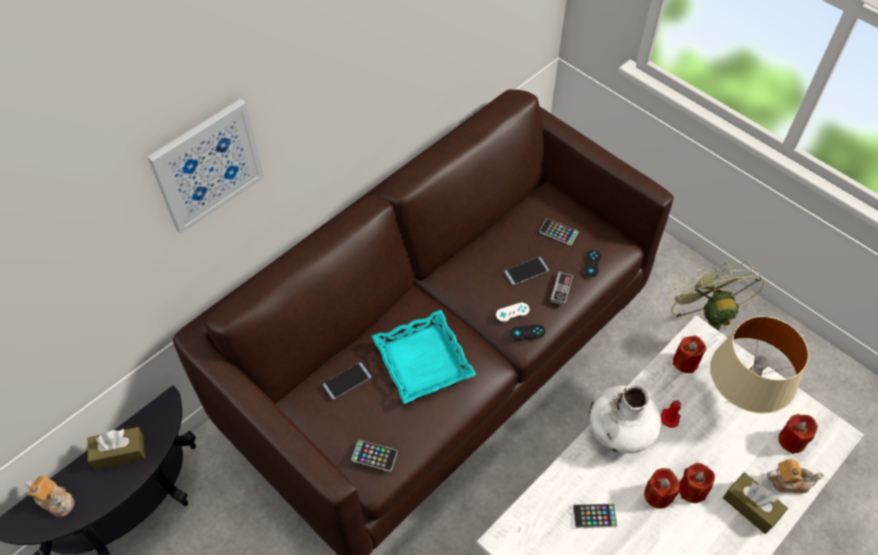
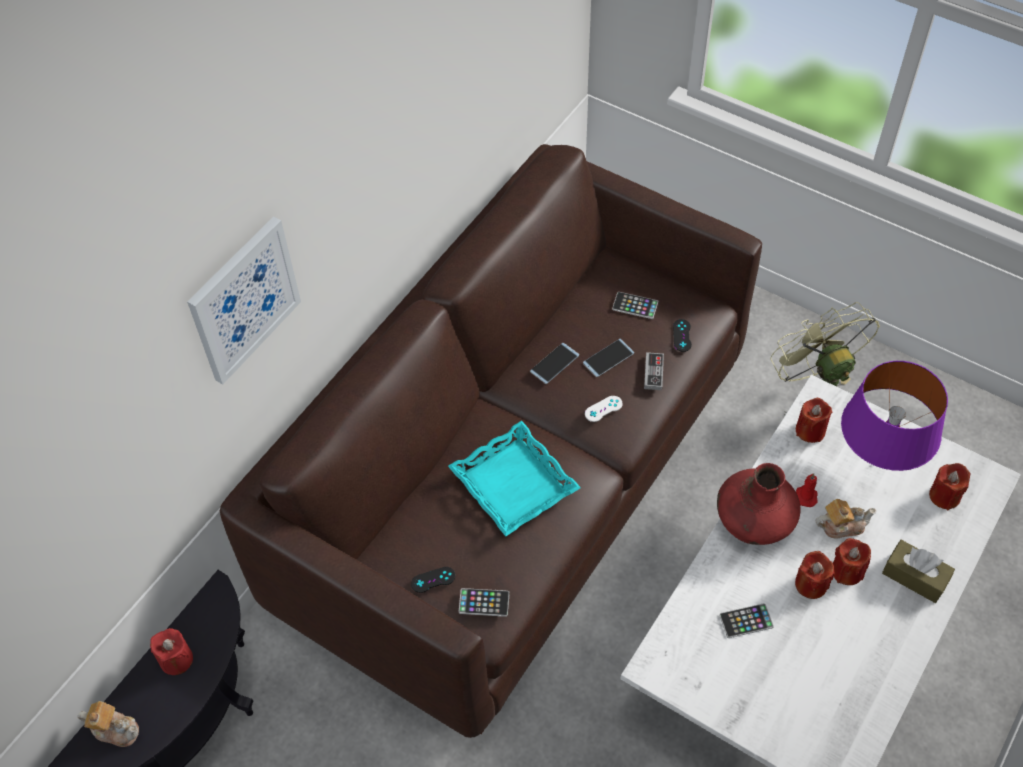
camera: 10 degrees left, 0 degrees up
brown tissue box [87,427,145,470] -> red candle [150,628,193,675]
phone [323,362,371,400] -> phone moved to [530,343,579,384]
black game controller [510,324,545,340] -> black game controller moved to [411,567,455,593]
white vase [589,384,661,454] -> red vase [717,463,801,545]
beige table lamp [710,316,809,413] -> purple table lamp [841,361,948,471]
teapot [767,459,824,493] -> teapot moved to [816,499,877,539]

